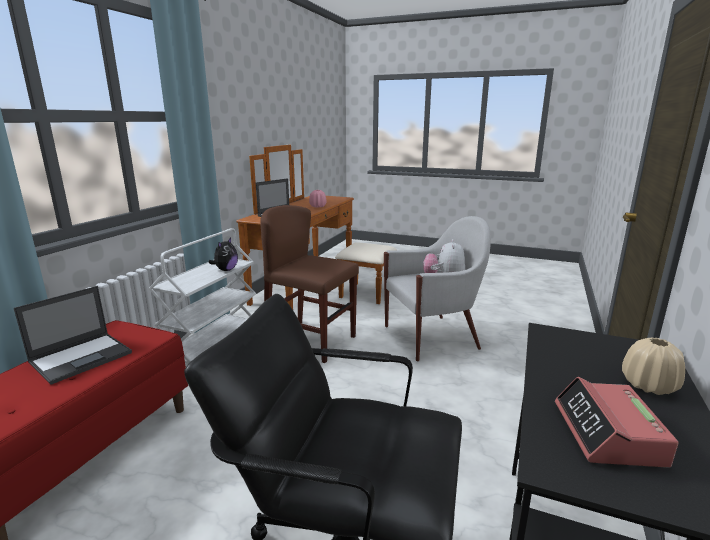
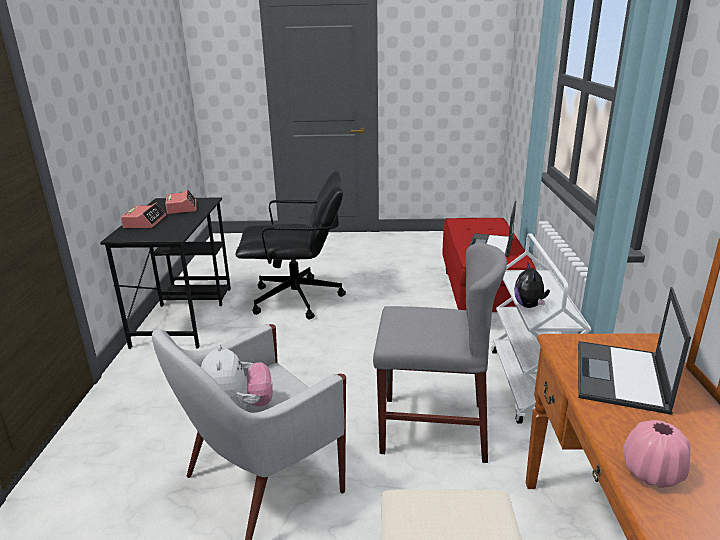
camera: 160 degrees right, 5 degrees up
brown chair [260,205,359,363] -> grey chair [373,243,507,463]
beige vase [622,338,685,395] -> alarm clock [121,203,166,228]

